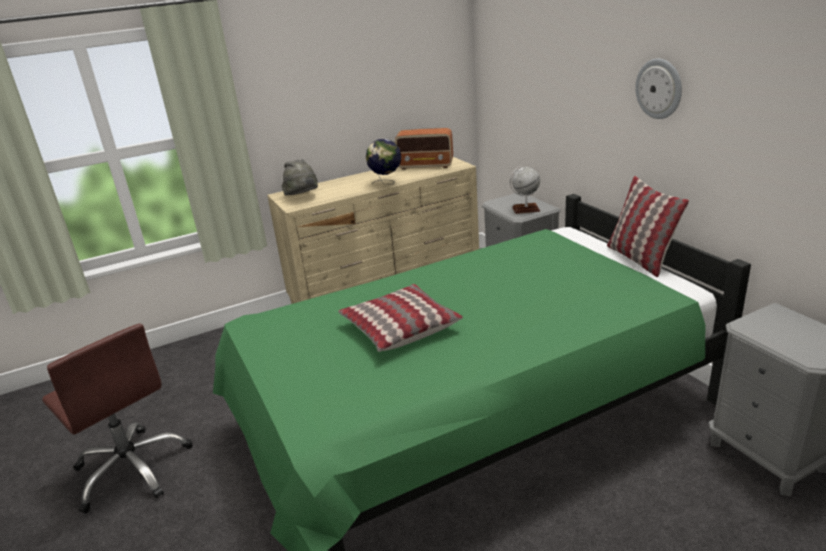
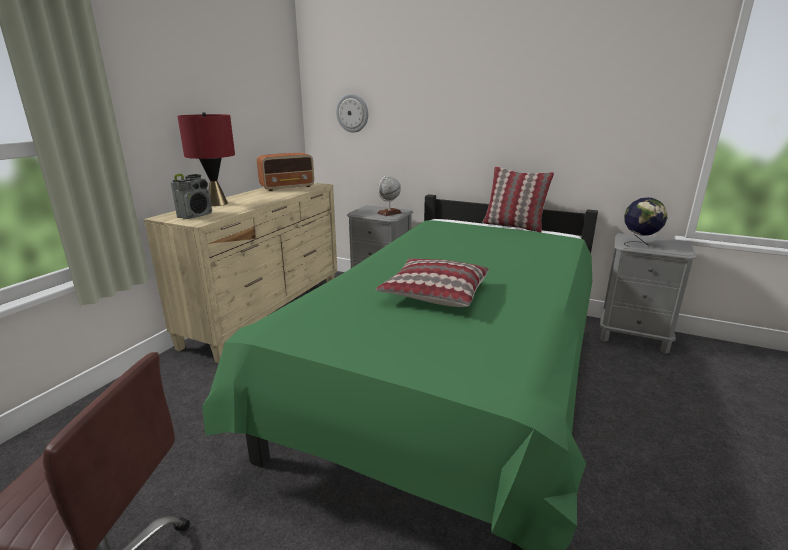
camera: 40 degrees left, 5 degrees down
grey hat [282,159,318,195] -> radio [171,174,212,219]
globe [366,139,401,184] -> globe moved to [624,197,667,247]
wall clock [635,59,682,119] -> wall clock moved to [336,94,368,133]
none -> red table lamp [177,112,235,206]

